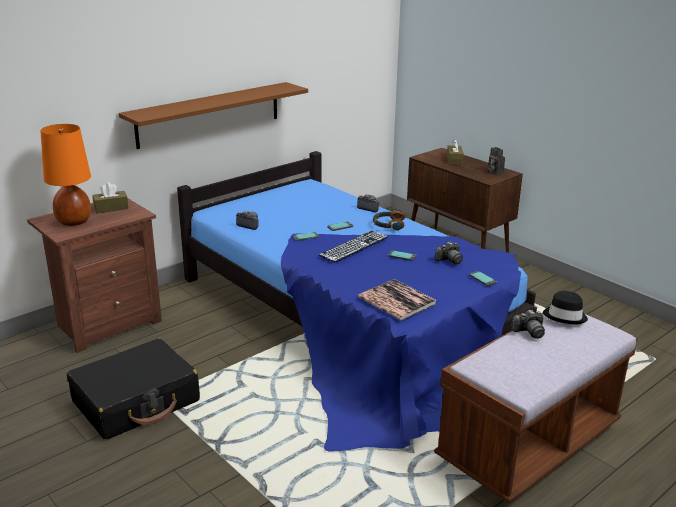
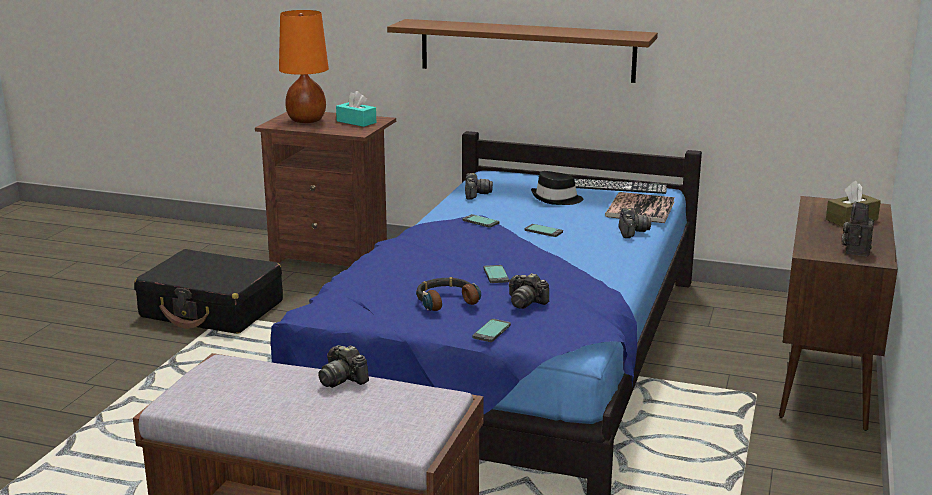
camera: 60 degrees right, 5 degrees down
brown tissue box [92,182,129,213] -> turquoise tissue box [336,91,376,127]
keyboard [318,231,388,263] -> keyboard moved to [574,178,667,194]
book [358,279,437,321] -> book moved to [605,192,675,223]
headphones [373,210,406,231] -> headphones moved to [416,277,481,311]
black hat [543,291,588,325] -> black hat moved to [531,171,583,205]

